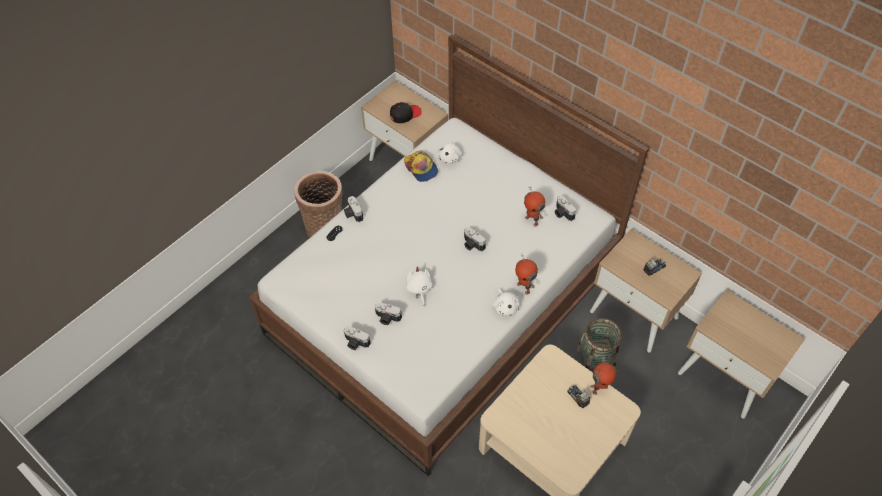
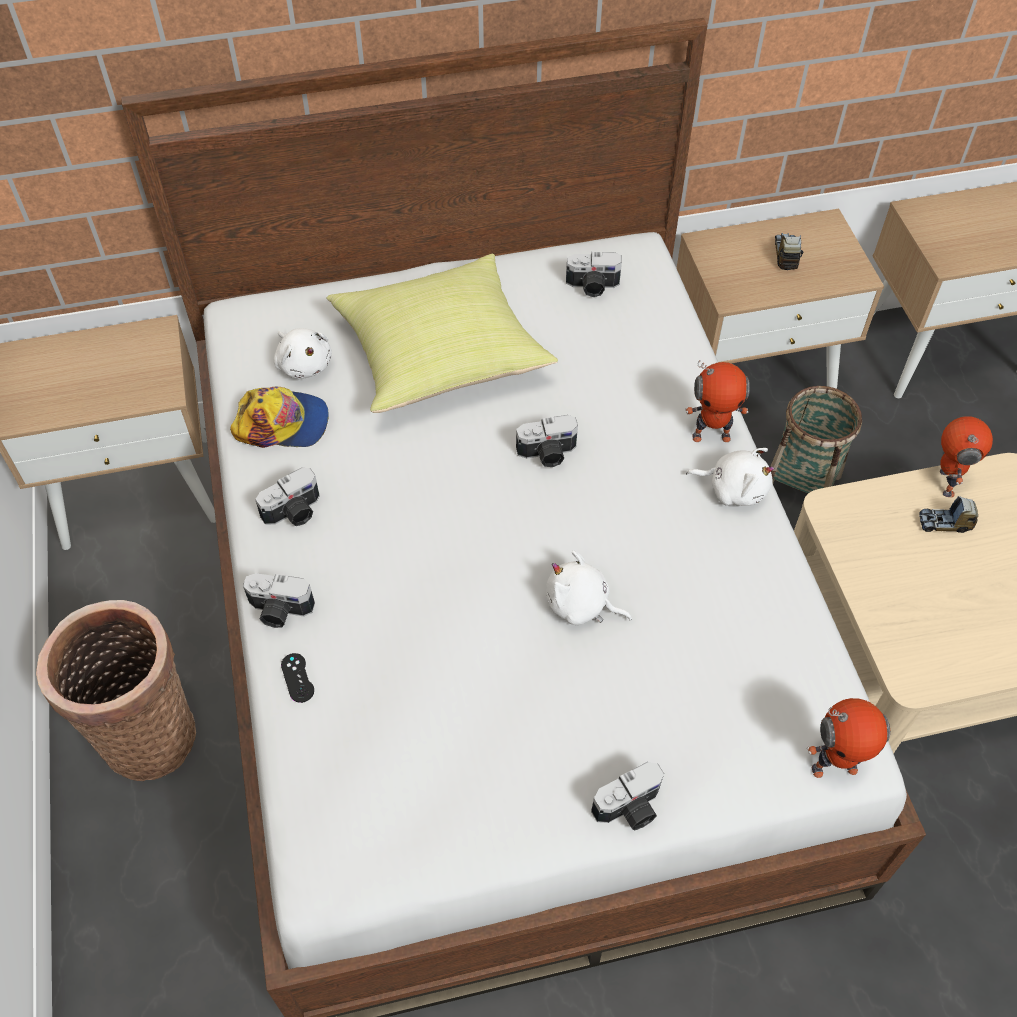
camera: 55 degrees left, 0 degrees up
camera [375,302,402,325] -> camera moved to [255,468,320,526]
black cap [390,102,422,123] -> none
toy robot [524,186,545,227] -> toy robot moved to [807,698,890,778]
none -> yellow pillow [327,254,558,413]

